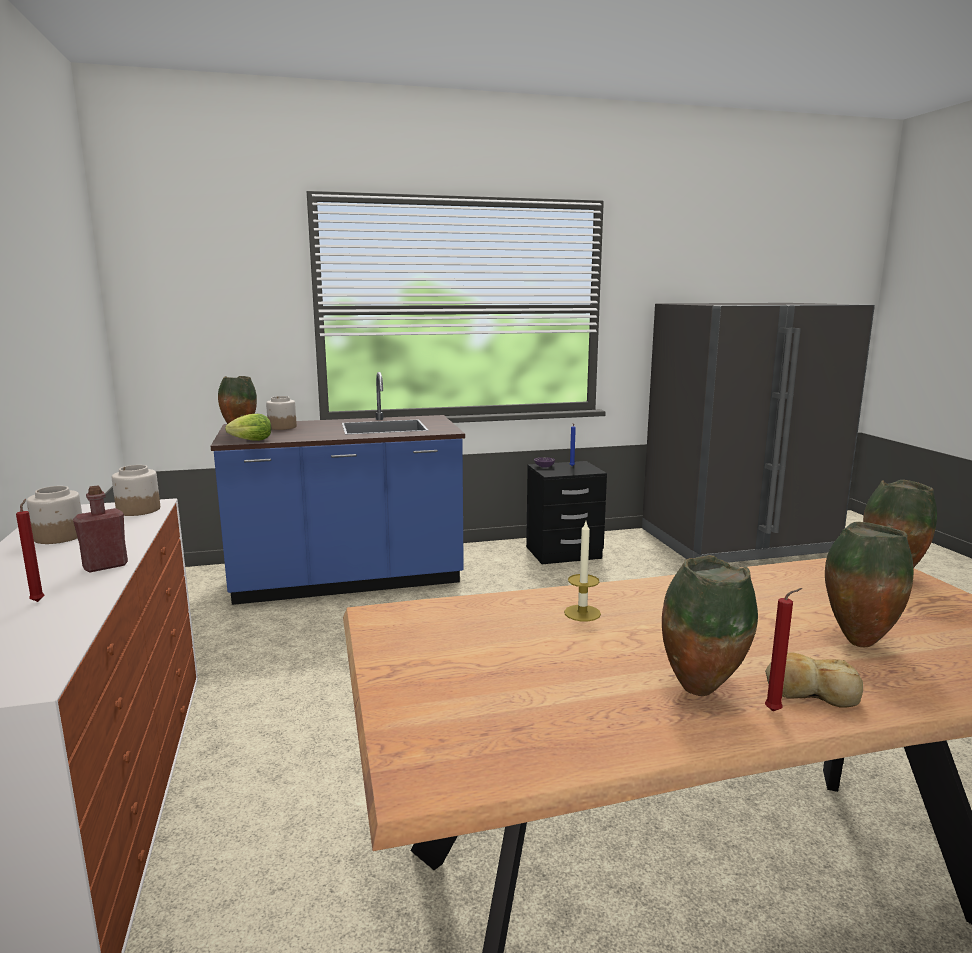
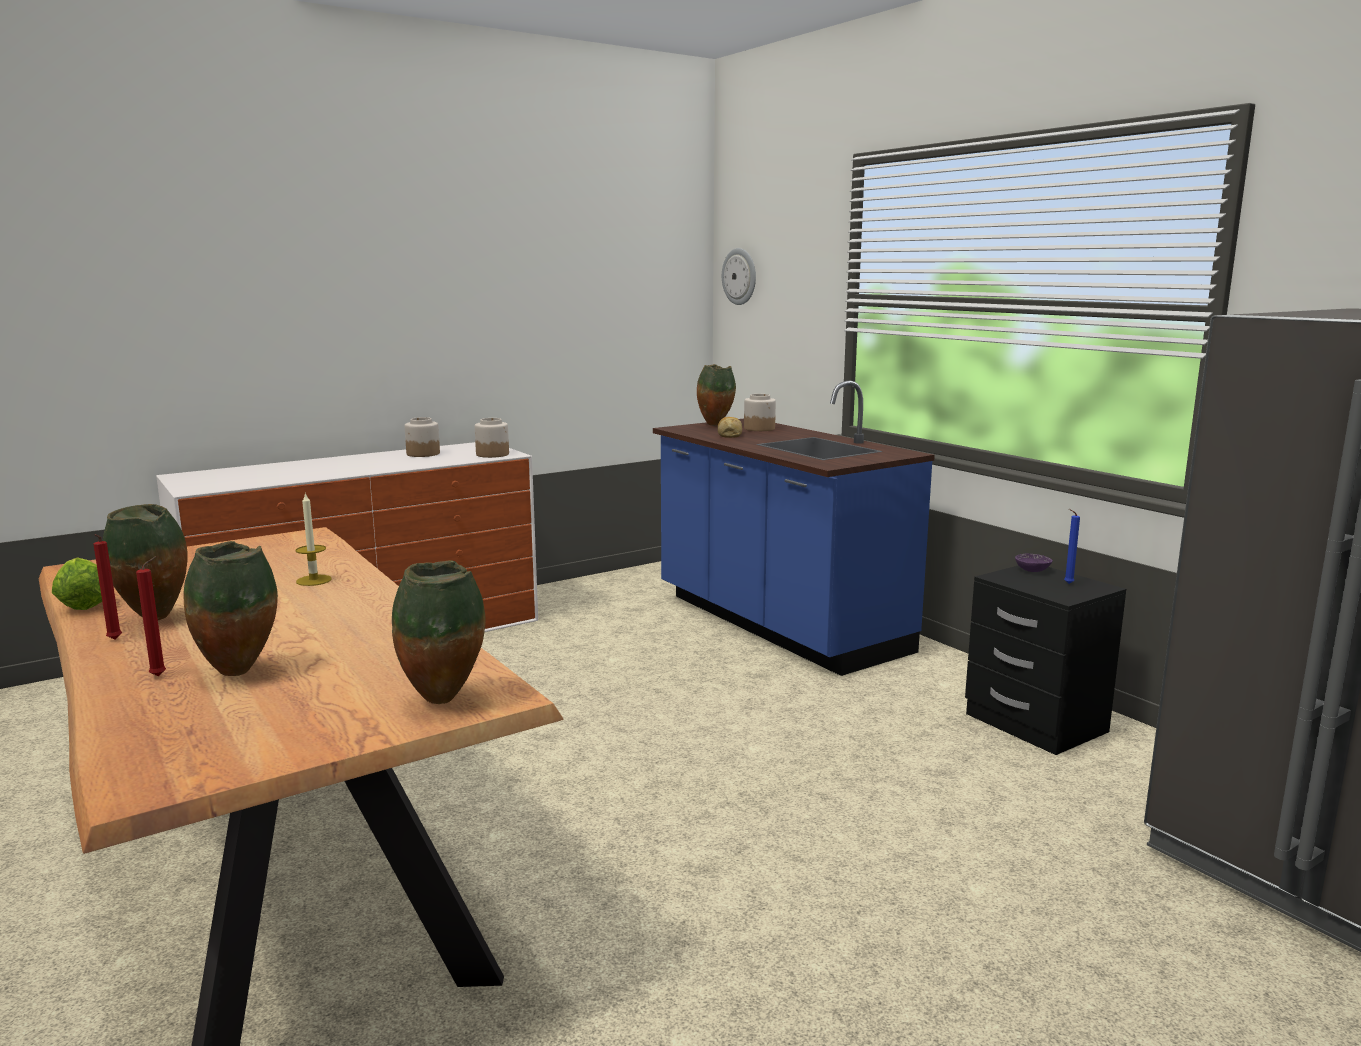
camera: 70 degrees right, 0 degrees up
red candle [16,499,44,602] -> red candle moved to [136,556,166,676]
red bottle [73,486,128,572] -> none
lettuce [225,414,271,441] -> lettuce moved to [52,557,102,610]
bread [765,652,863,708] -> bread moved to [718,417,742,438]
none -> wall clock [722,248,756,305]

